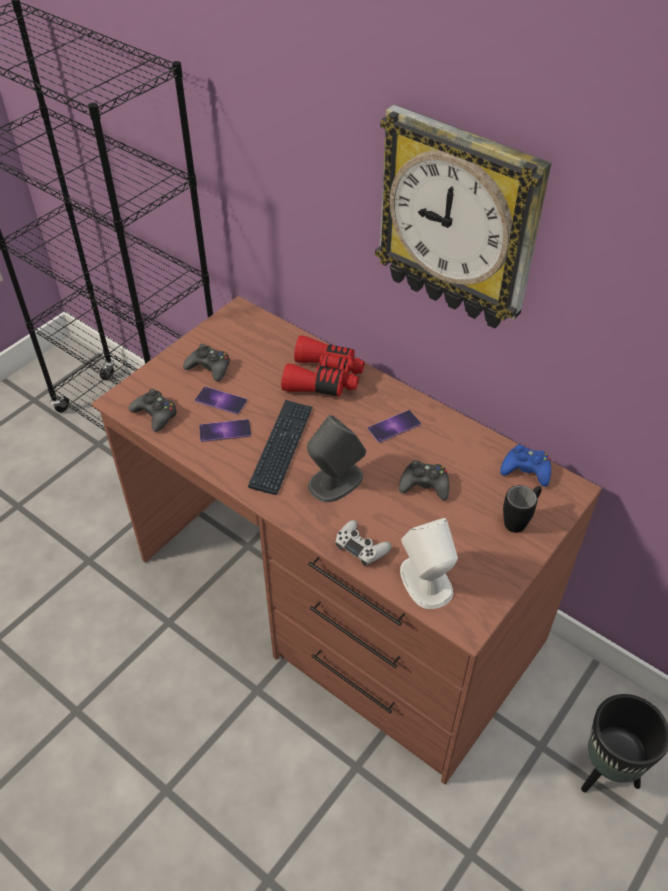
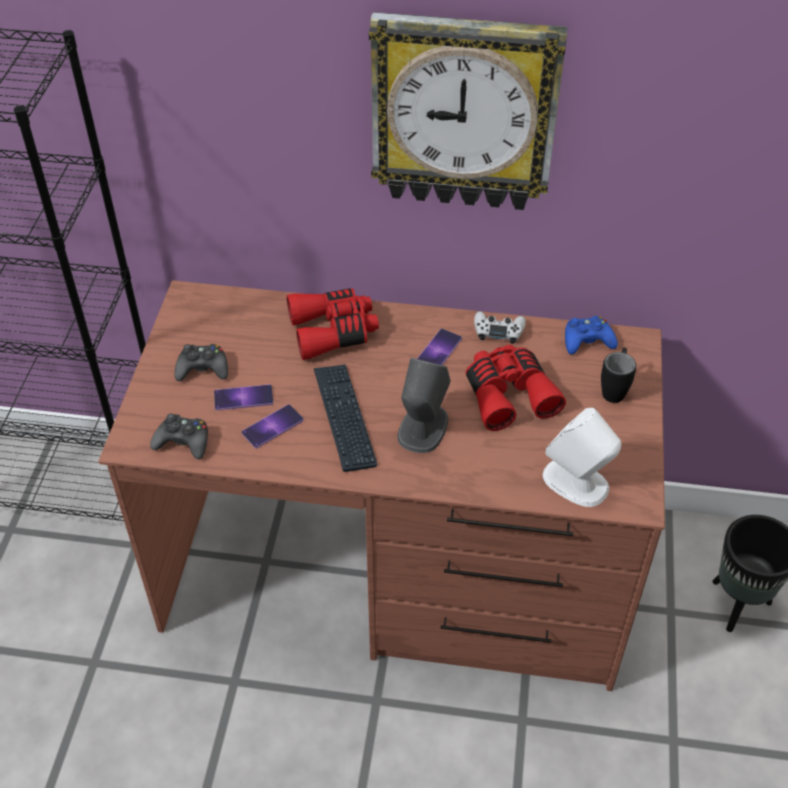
camera: 30 degrees left, 0 degrees up
white game controller [335,520,392,566] -> white game controller moved to [474,311,526,344]
black game controller [399,460,449,500] -> red binoculars [466,345,566,431]

